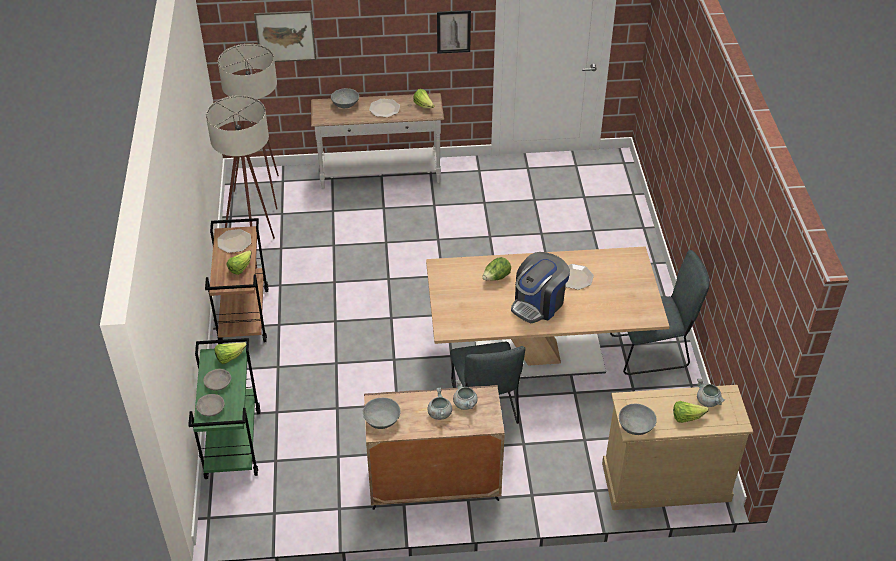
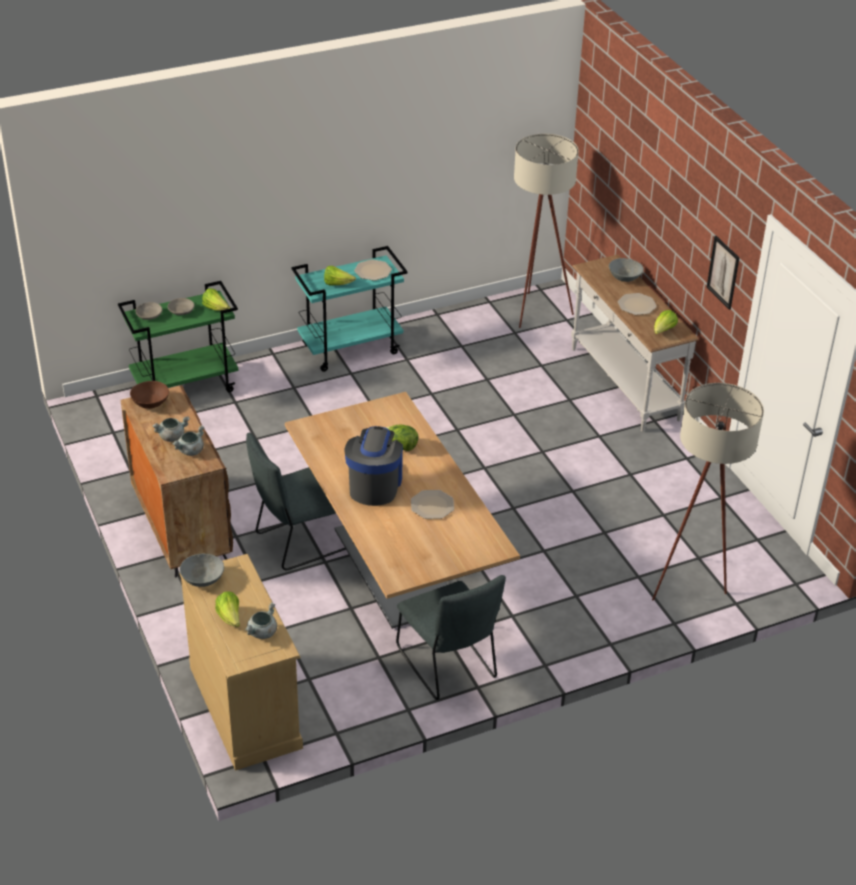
camera: 70 degrees right, 5 degrees down
brown cart [205,218,269,344] -> turquoise cart [291,246,408,372]
beige floor lamp [206,95,275,268] -> beige floor lamp moved to [652,383,764,600]
picture [254,11,316,62] -> none
grey bowl [363,398,401,429] -> brown bowl [130,381,169,409]
coffee machine [511,252,570,323] -> coffee machine turned 75 degrees clockwise [344,426,403,506]

